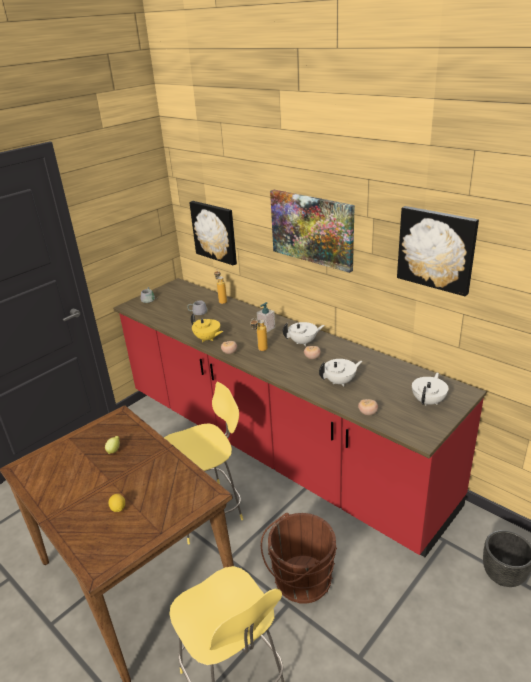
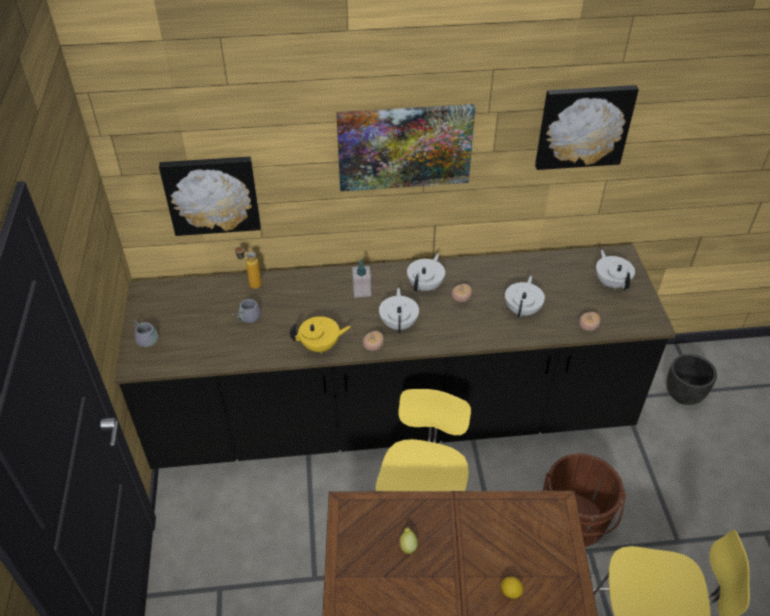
camera: 50 degrees left, 15 degrees up
red counter [113,278,486,557] -> black counter [114,244,676,469]
bottle [250,318,268,351] -> white teapot [379,288,419,333]

